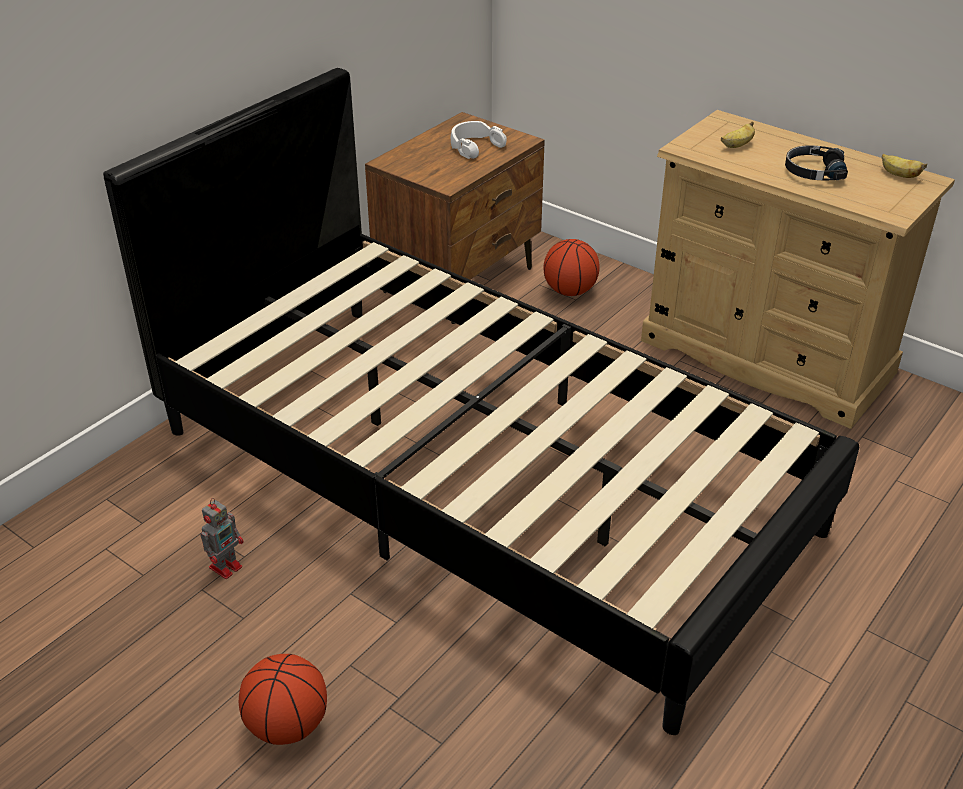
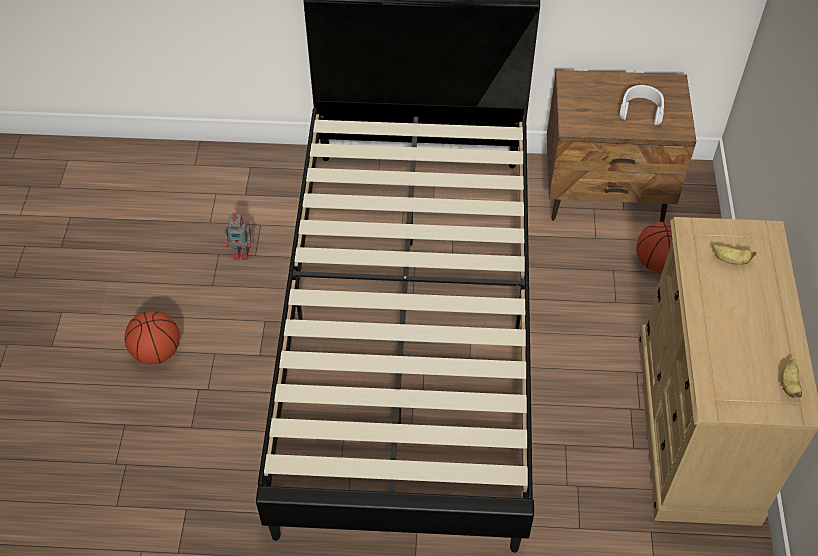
camera: 55 degrees right, 15 degrees up
black headphones [785,145,848,180] -> none

